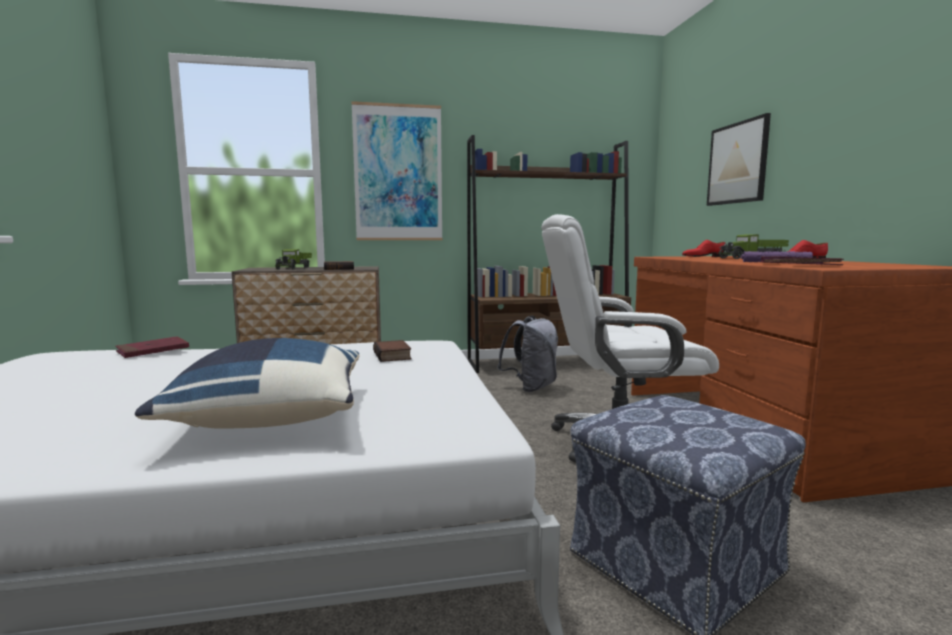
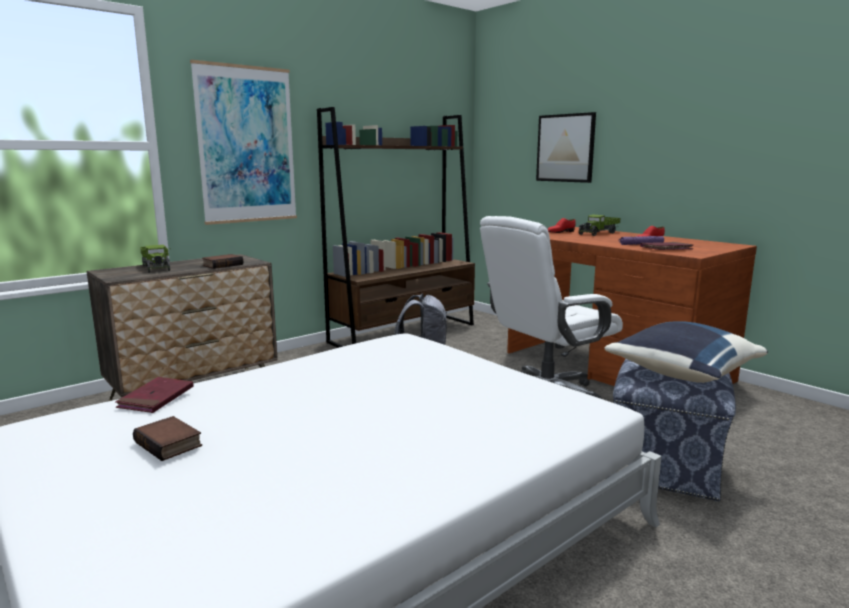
camera: 30 degrees left, 5 degrees up
blue pillow [135,338,360,429] -> blue pillow moved to [604,321,768,383]
book [373,340,412,362] -> book moved to [133,416,202,461]

